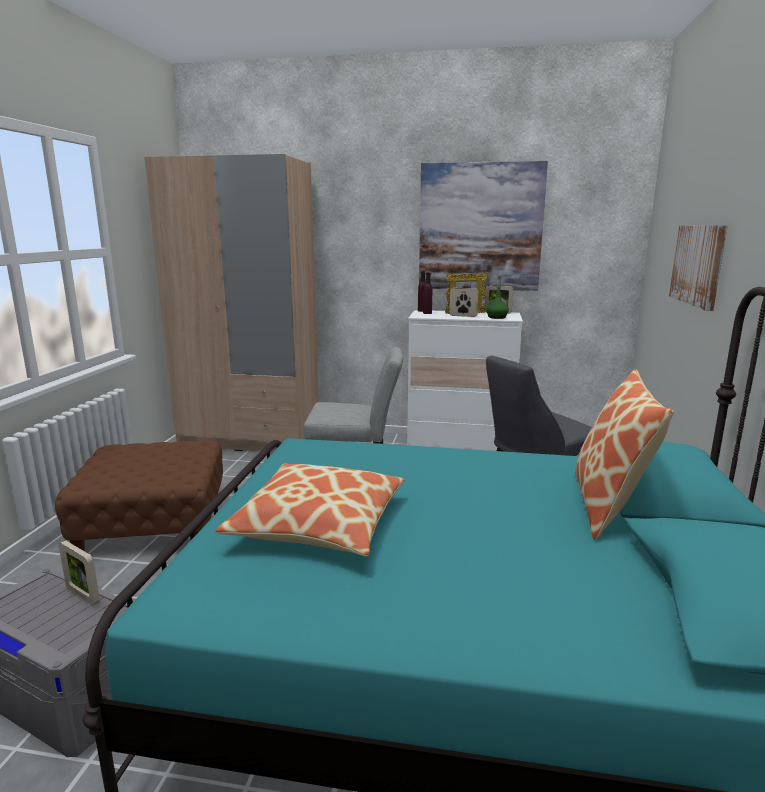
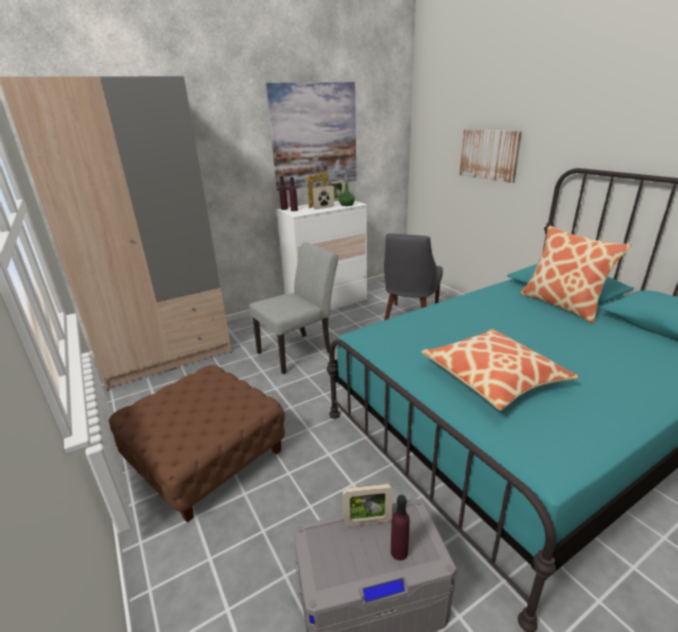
camera: 40 degrees left, 10 degrees up
none -> purple bottle [391,495,410,560]

